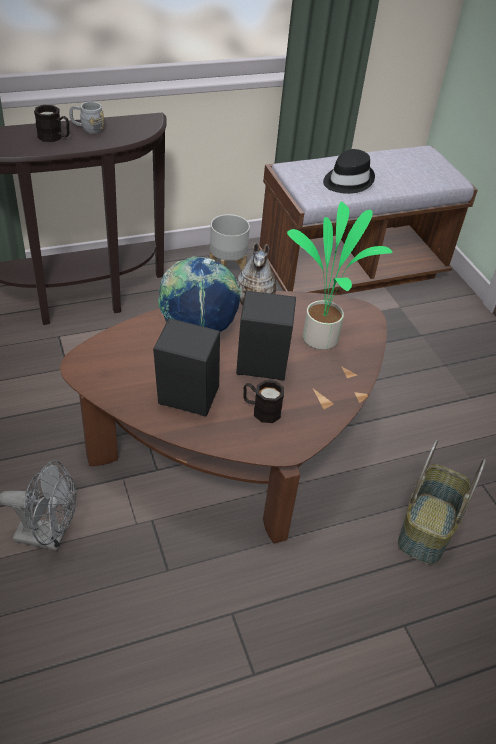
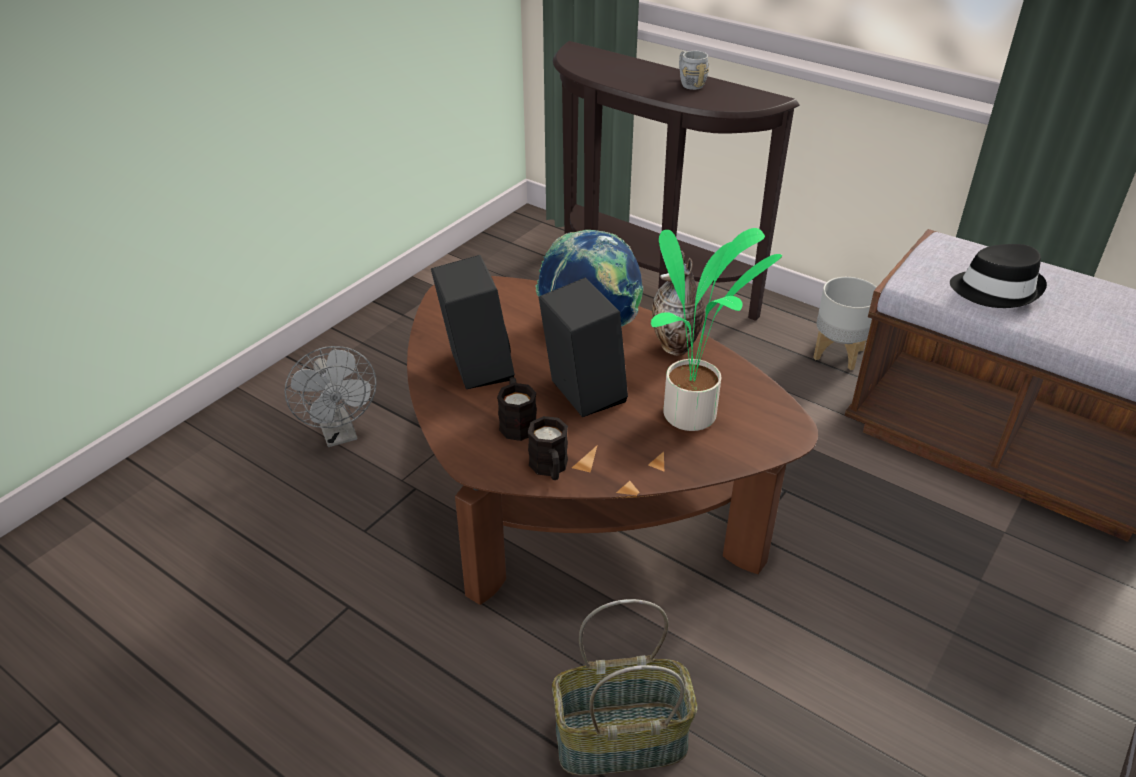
camera: 60 degrees right, 5 degrees down
black mug [34,105,69,142] -> black mug moved to [528,416,568,480]

